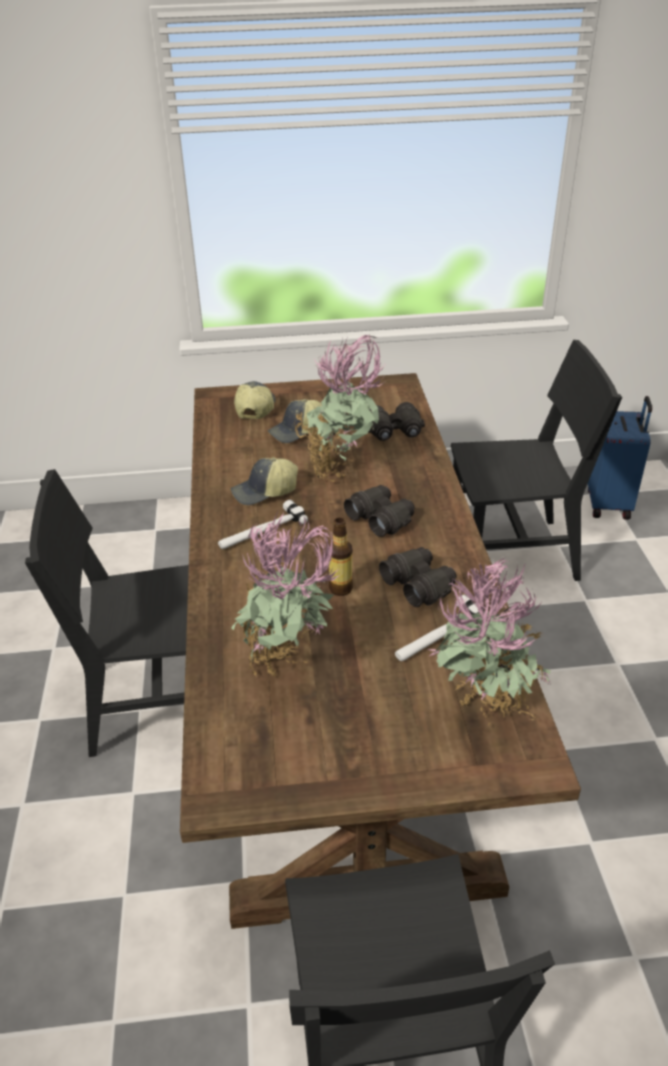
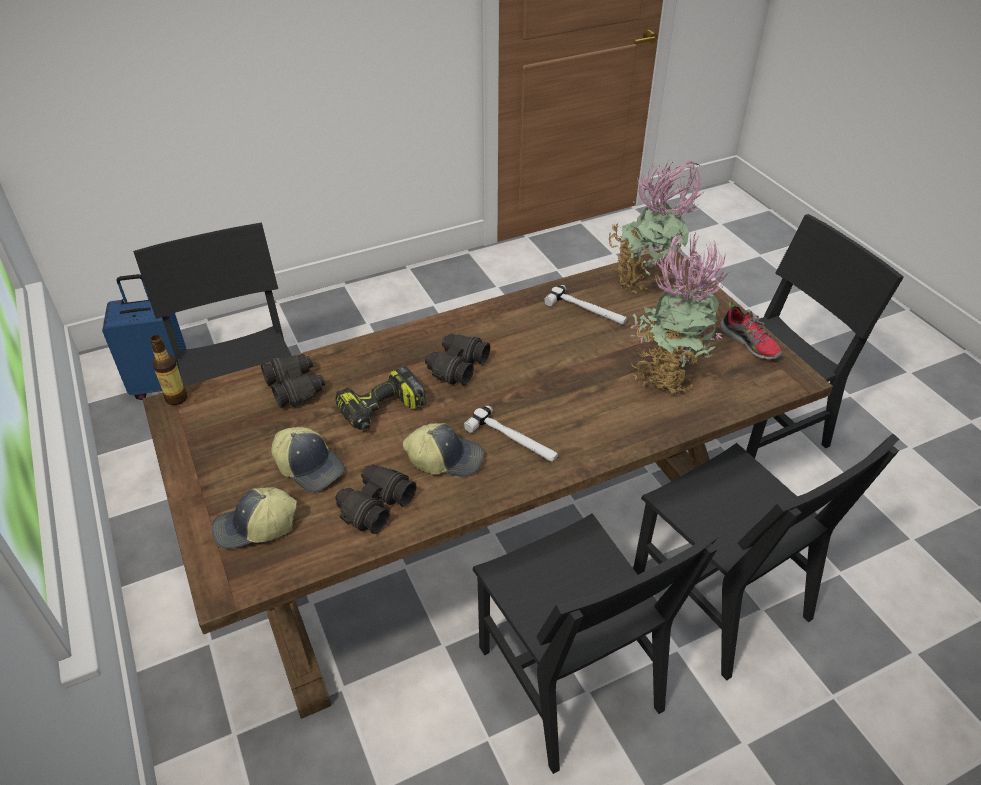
camera: 110 degrees left, 5 degrees up
cap [231,457,298,505] -> cap turned 45 degrees counterclockwise [403,423,484,477]
potted plant [294,335,387,482] -> power drill [335,366,426,430]
bottle [329,518,353,596] -> bottle moved to [150,335,187,405]
black binoculars [379,547,457,607] -> black binoculars moved to [335,464,416,534]
none -> black chair [633,433,899,680]
none -> shoe [720,301,783,360]

